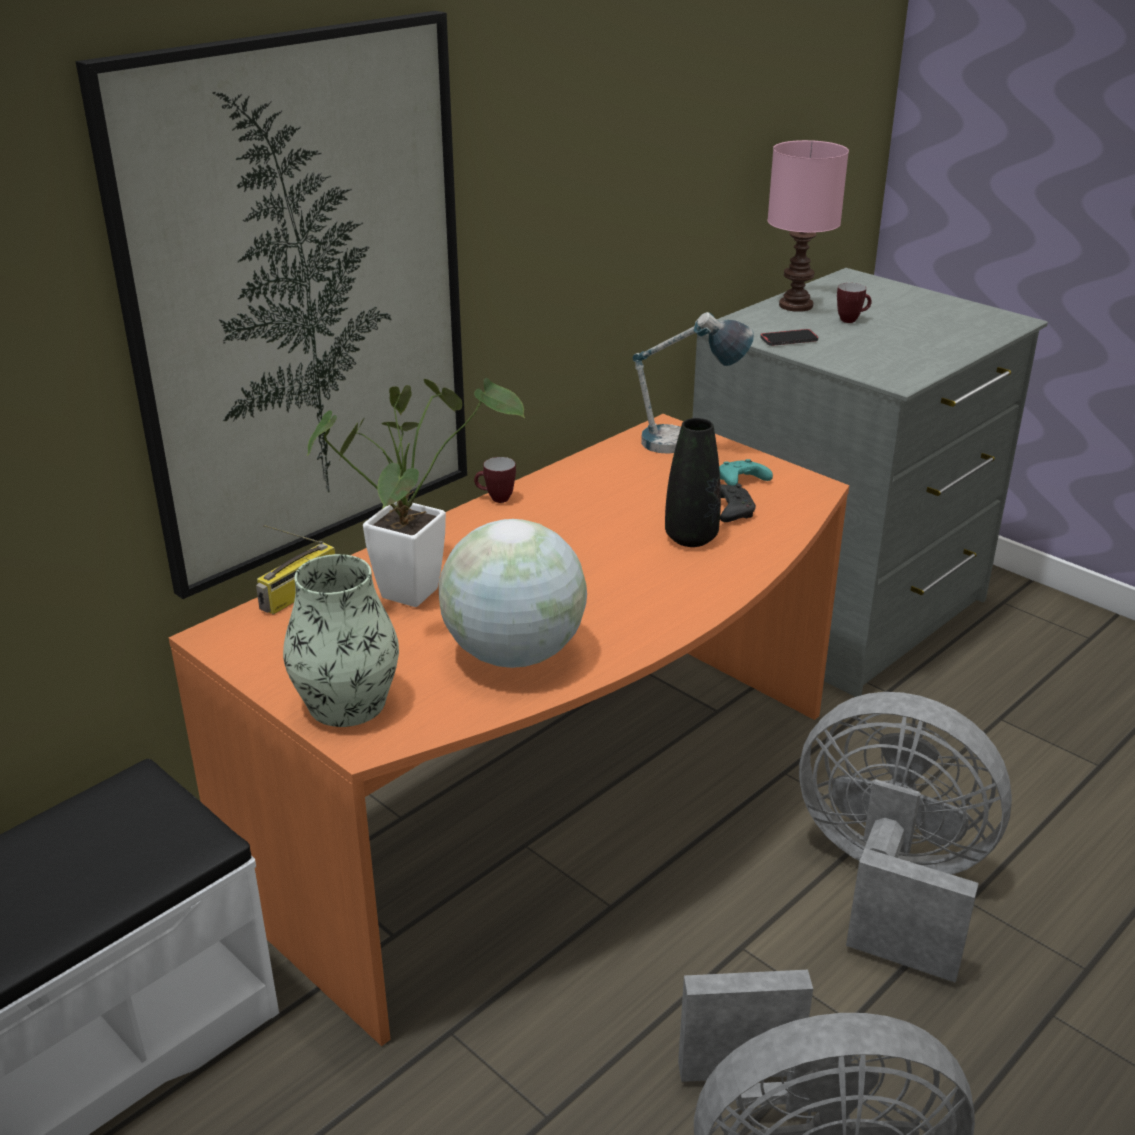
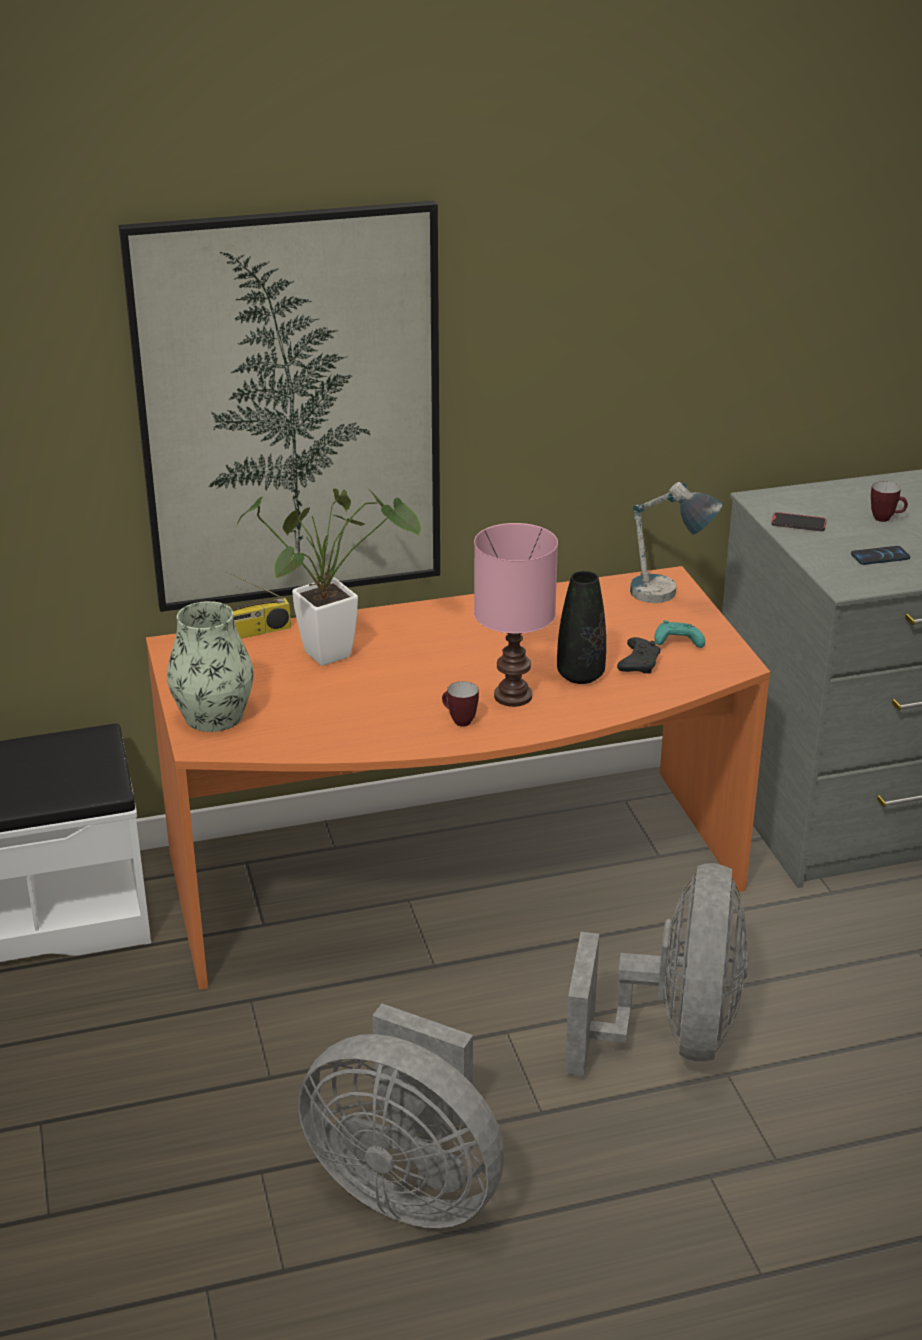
camera: 30 degrees right, 0 degrees up
globe [439,519,587,668] -> none
mug [474,457,516,503] -> mug moved to [442,681,479,727]
pink table lamp [767,140,849,312] -> pink table lamp moved to [474,523,558,707]
grey fan [799,692,1012,983] -> grey fan turned 45 degrees clockwise [565,863,749,1076]
none -> phone [851,546,910,565]

